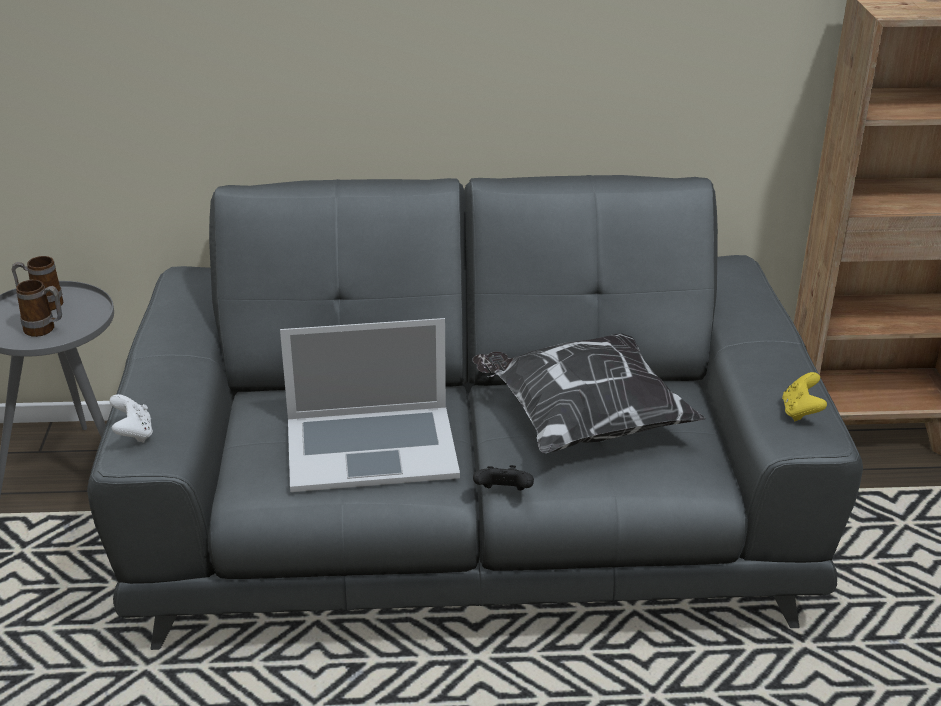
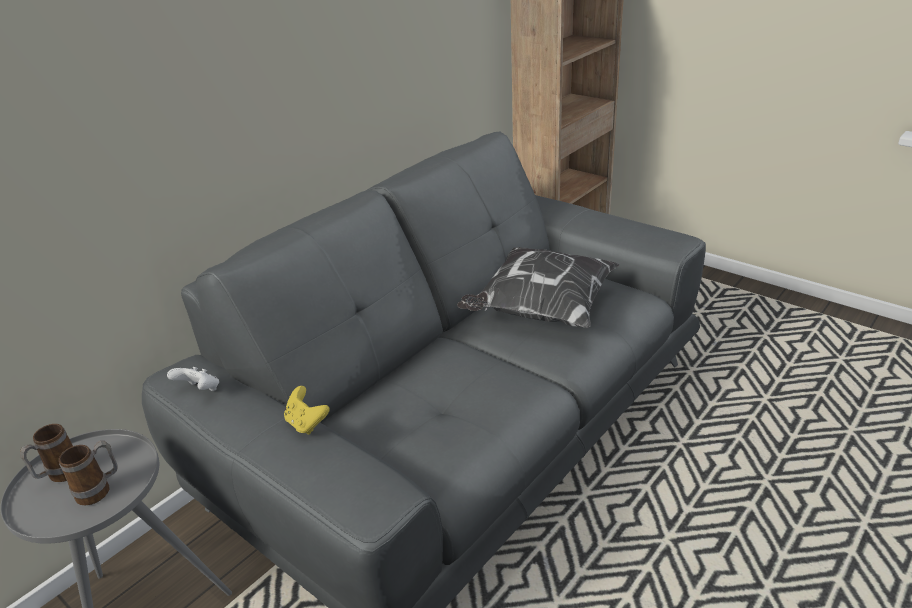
camera: 45 degrees left, 0 degrees up
white game controller [110,394,153,443] -> white game controller moved to [167,367,219,391]
laptop [280,318,460,492] -> none
black game controller [473,465,534,491] -> none
yellow game controller [782,372,827,421] -> yellow game controller moved to [284,386,330,435]

